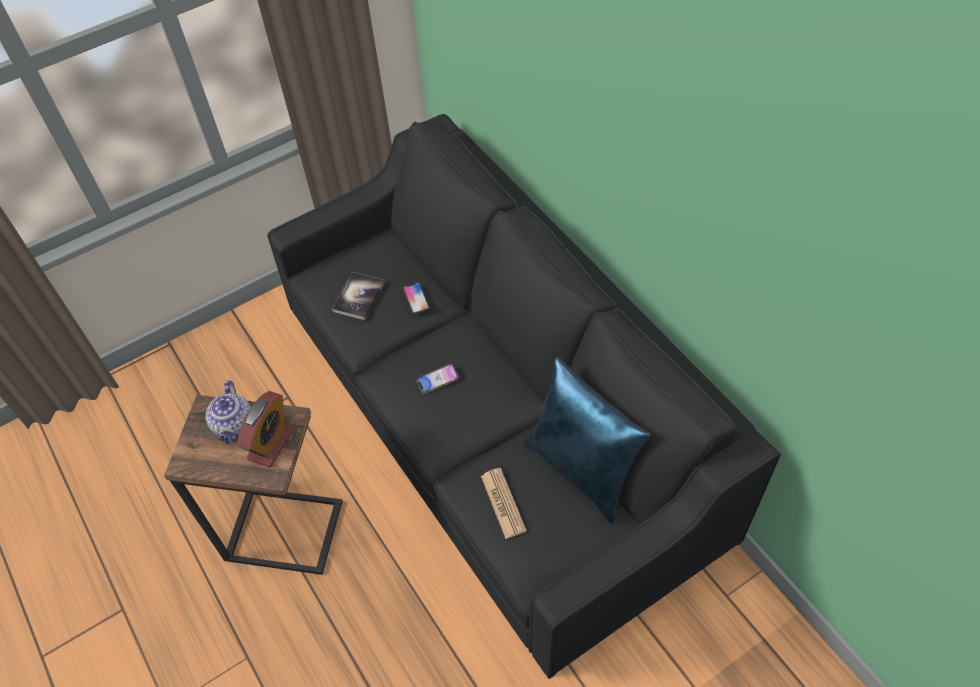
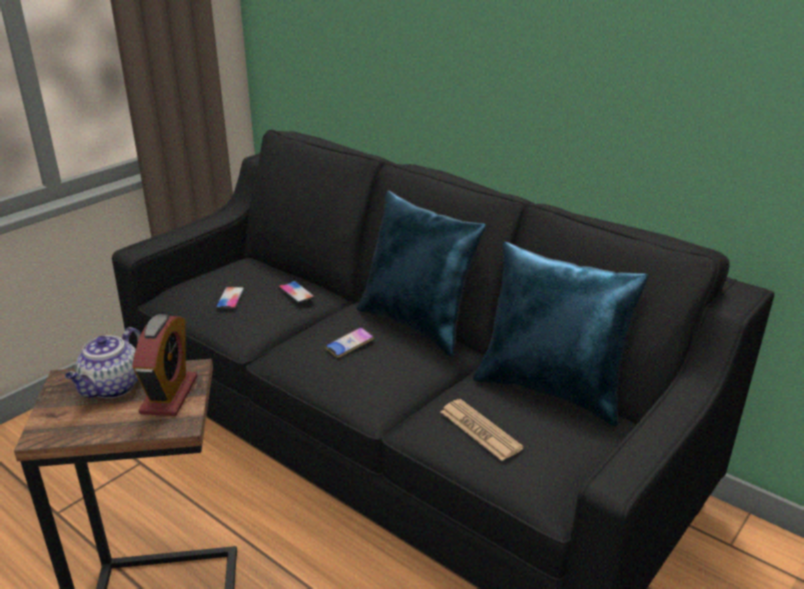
camera: 20 degrees left, 25 degrees down
teapot [206,380,251,444] -> teapot turned 45 degrees clockwise [65,327,141,398]
book [332,272,385,320] -> phone [216,287,245,309]
none -> blue pillow [356,190,486,358]

